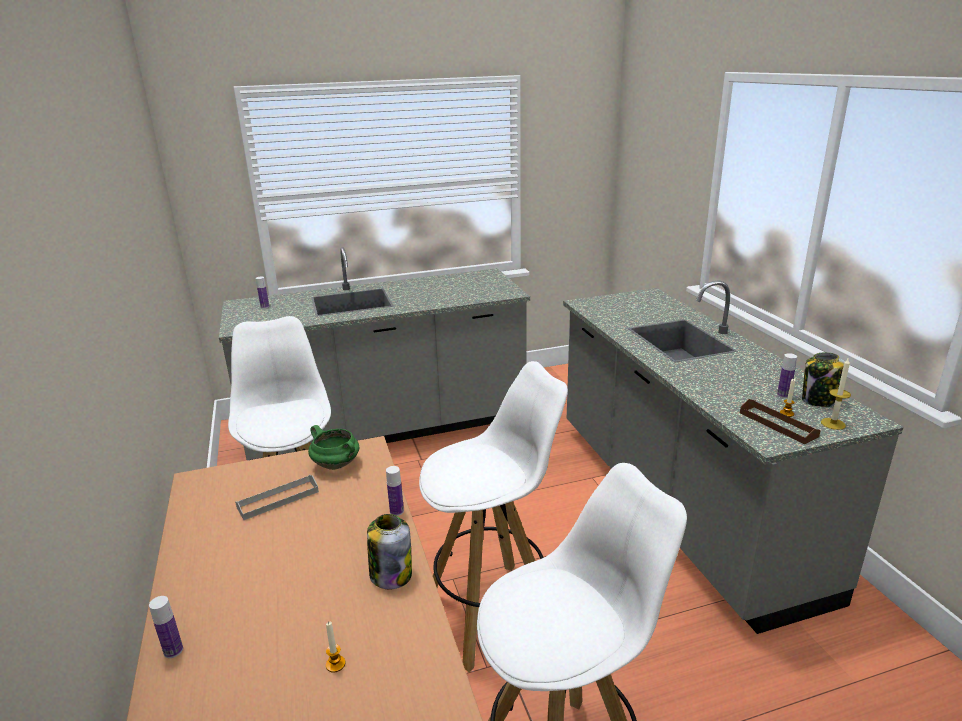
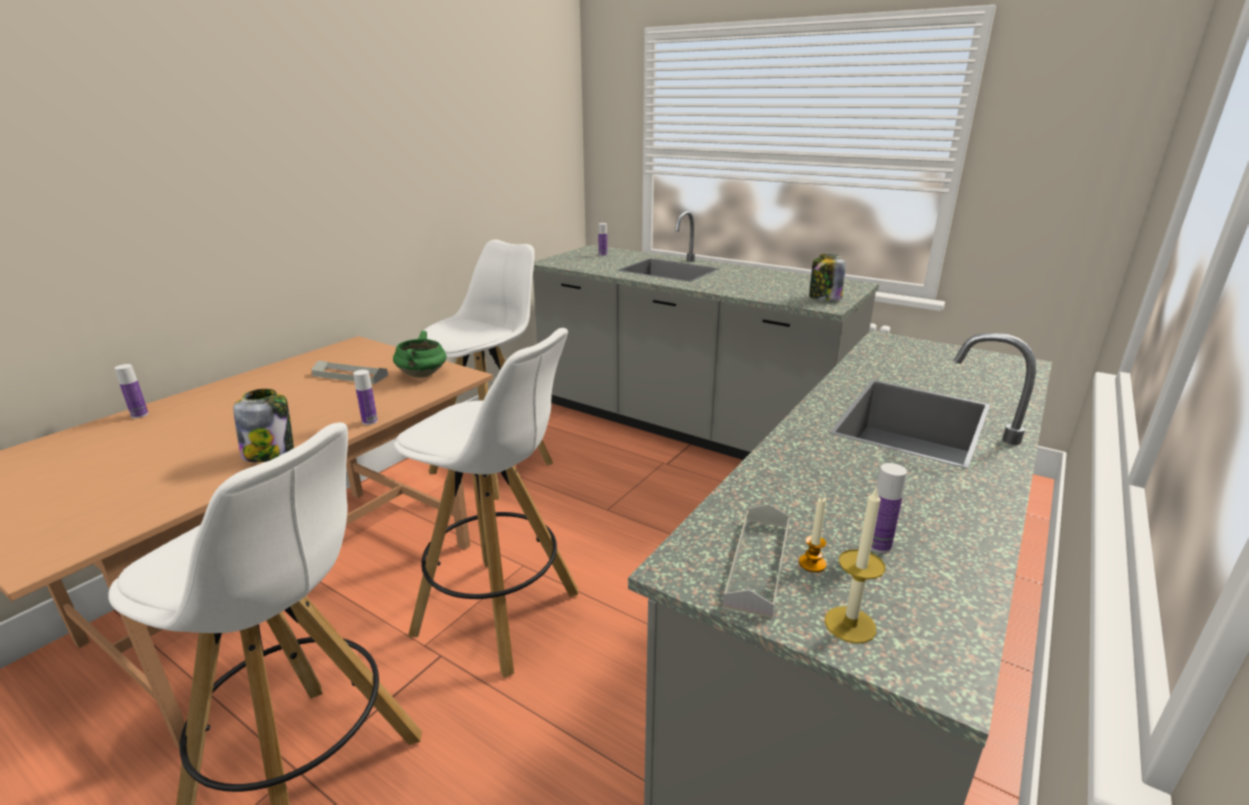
camera: 50 degrees right, 0 degrees up
candle [326,622,346,673] -> none
brown tray [740,399,821,444] -> grey tray [723,504,790,618]
jar [802,352,845,407] -> jar moved to [809,254,846,301]

